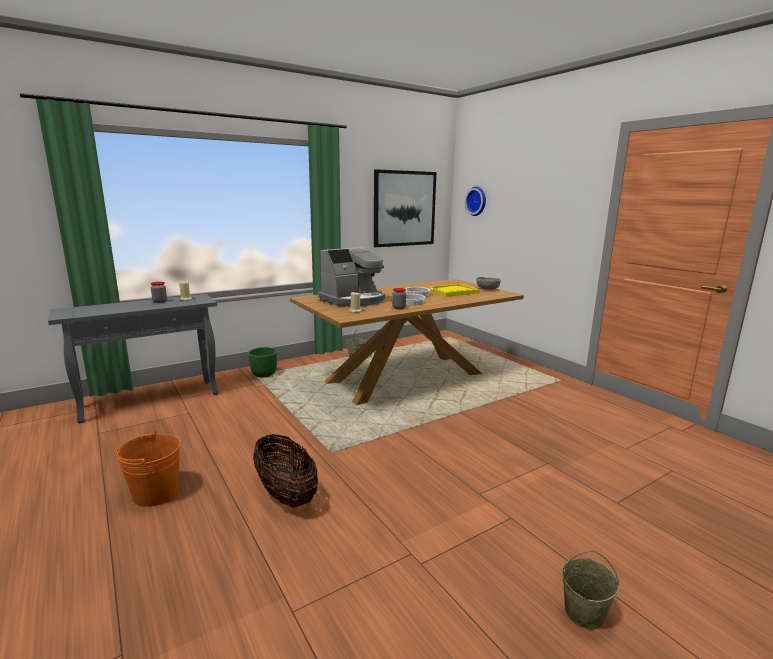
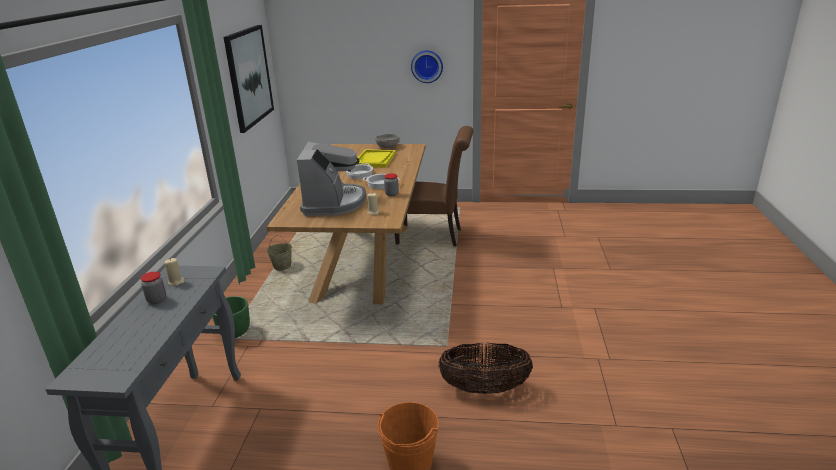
camera: 50 degrees left, 10 degrees up
wall clock [465,187,486,216] -> wall clock moved to [411,50,443,83]
beige bucket [562,551,619,630] -> none
none -> brown chair [395,126,473,246]

